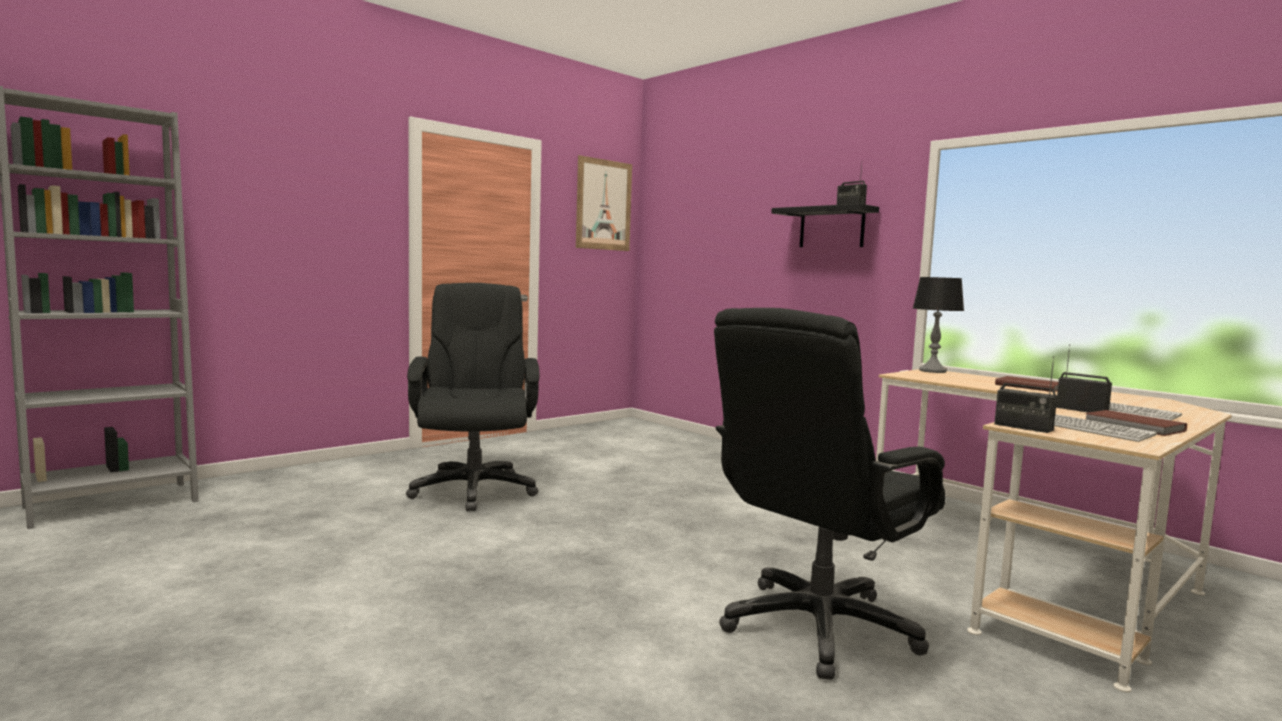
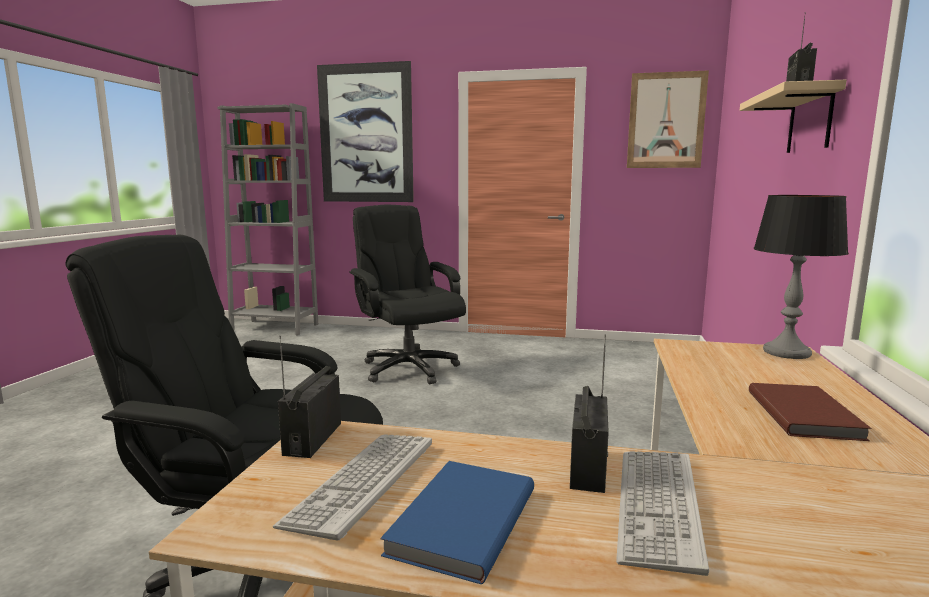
camera: 55 degrees right, 5 degrees up
black office chair [406,283,539,511] -> black office chair turned 75 degrees counterclockwise [349,205,466,384]
black shelf [771,204,879,247] -> beige shelf [740,80,847,153]
brown book [1085,410,1187,436] -> blue book [380,461,534,584]
none -> picture [317,61,414,202]

